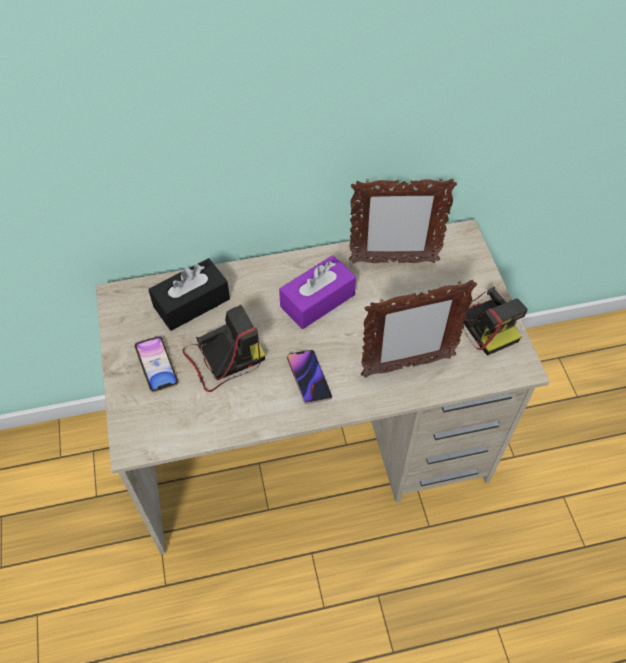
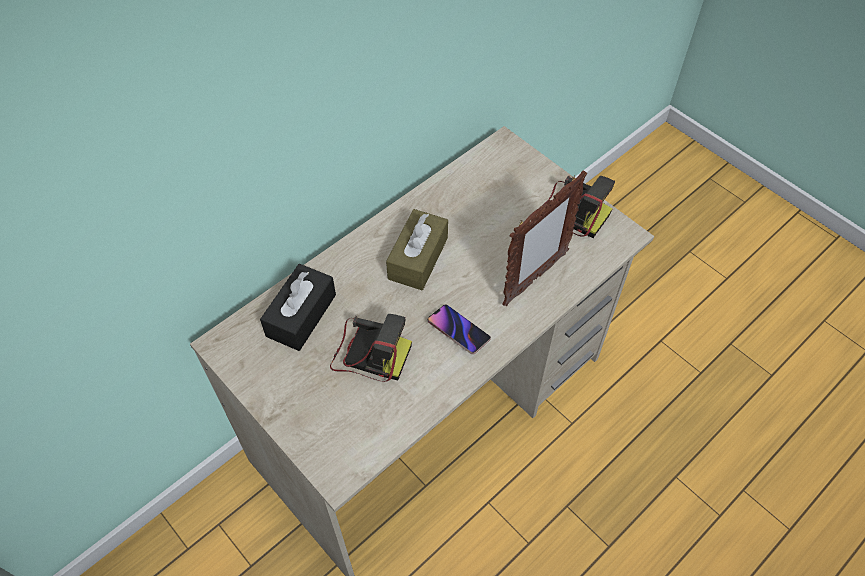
camera: 30 degrees left, 0 degrees up
phone [134,336,179,392] -> none
camera [183,305,265,392] -> camera turned 75 degrees clockwise [330,314,412,382]
purple tissue box [279,255,356,329] -> brown tissue box [386,209,448,290]
picture frame [349,177,457,263] -> none

